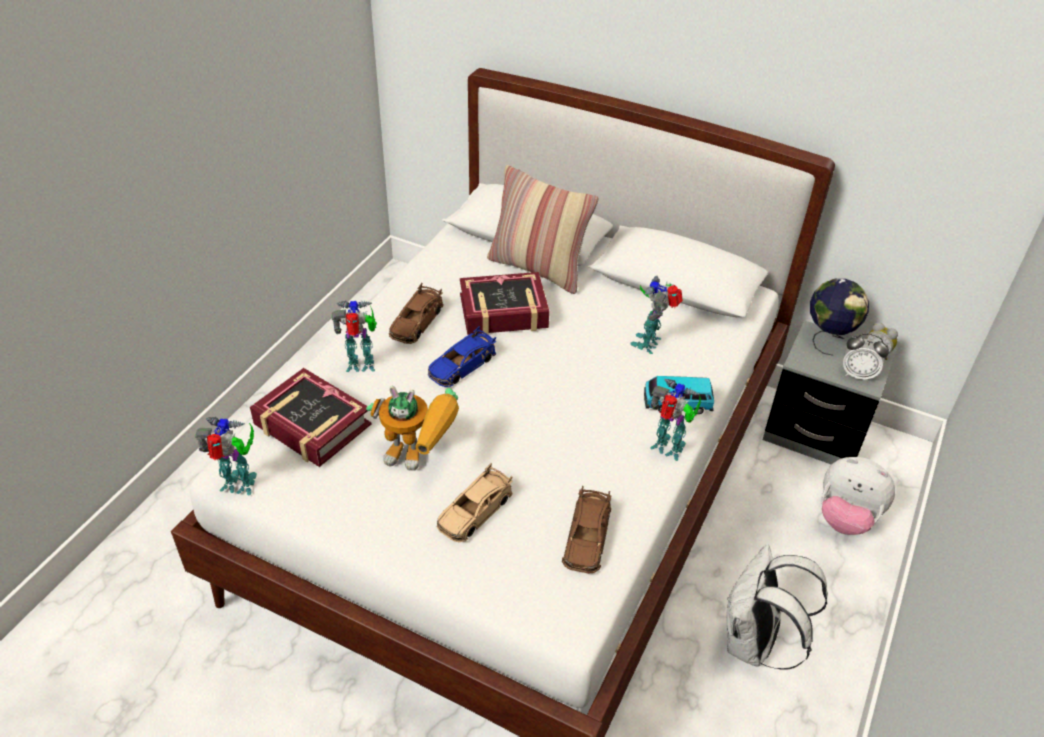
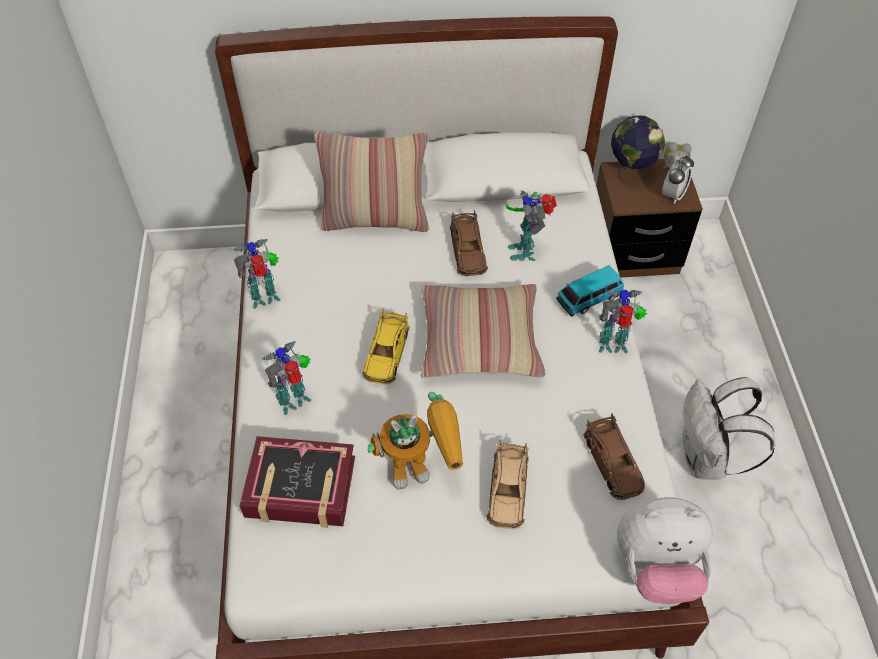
camera: 30 degrees left, 10 degrees up
toy robot [195,417,257,496] -> toy robot moved to [233,239,281,309]
brown toy car [389,283,444,344] -> brown toy car moved to [450,210,488,276]
blue toy car [428,326,496,387] -> yellow toy car [362,309,410,385]
book [460,272,550,335] -> none
grey nightstand [763,320,897,465] -> brown nightstand [596,159,703,277]
plush toy [821,457,895,535] -> plush toy moved to [617,497,713,604]
alarm clock [843,333,889,382] -> alarm clock turned 45 degrees counterclockwise [662,156,694,204]
none -> pillow [421,284,546,378]

